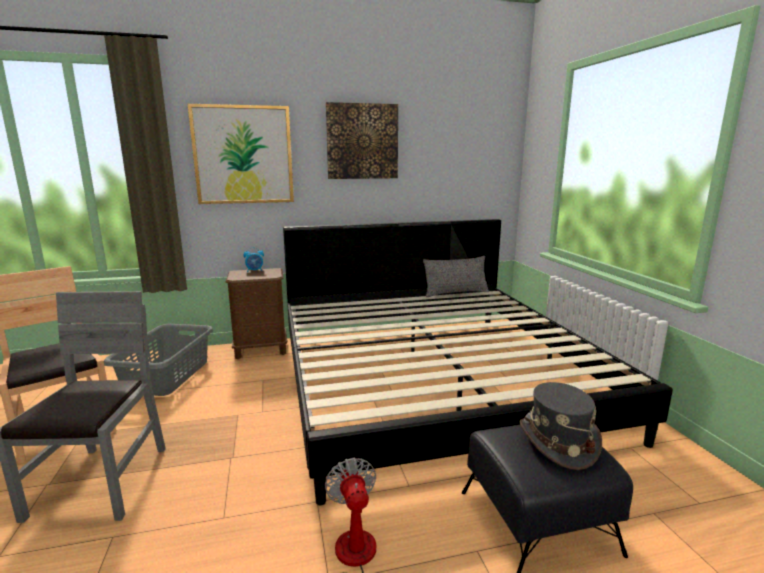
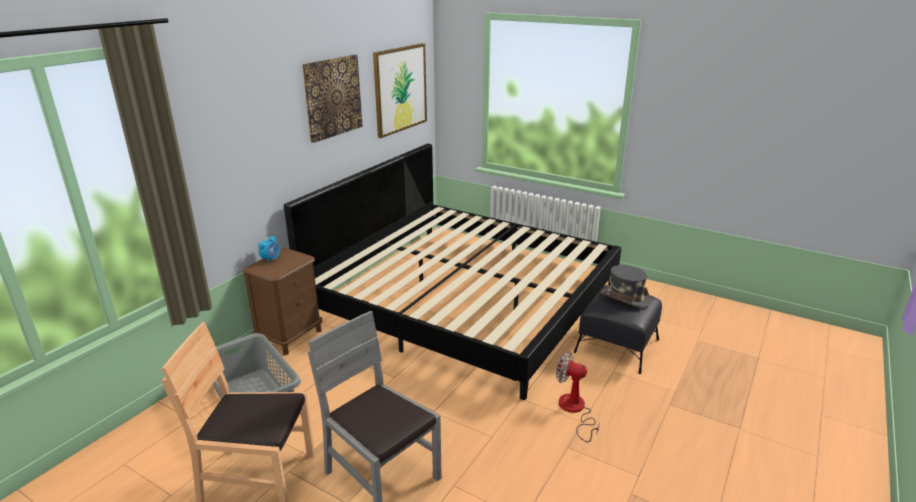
camera: 45 degrees left, 10 degrees up
picture [188,104,294,204] -> picture moved to [373,43,427,138]
grey pillow [423,256,489,297] -> none

